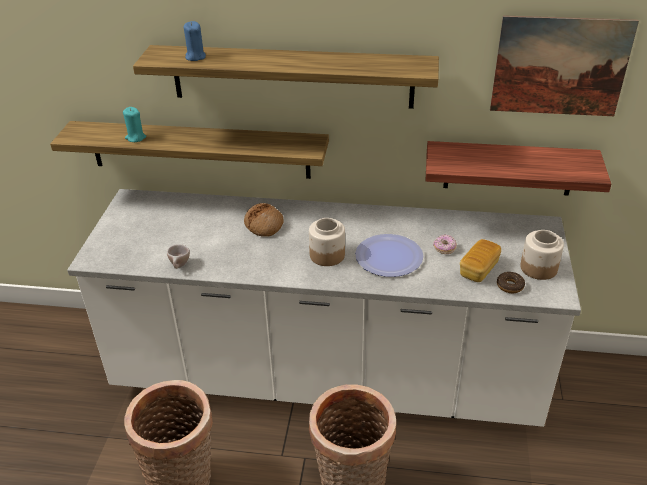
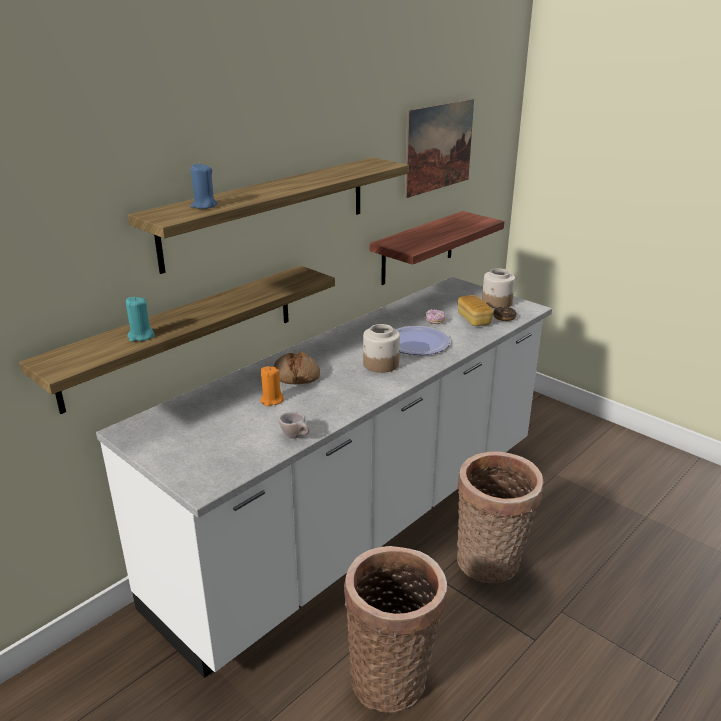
camera: 55 degrees left, 10 degrees down
none -> orange candle [260,366,284,407]

